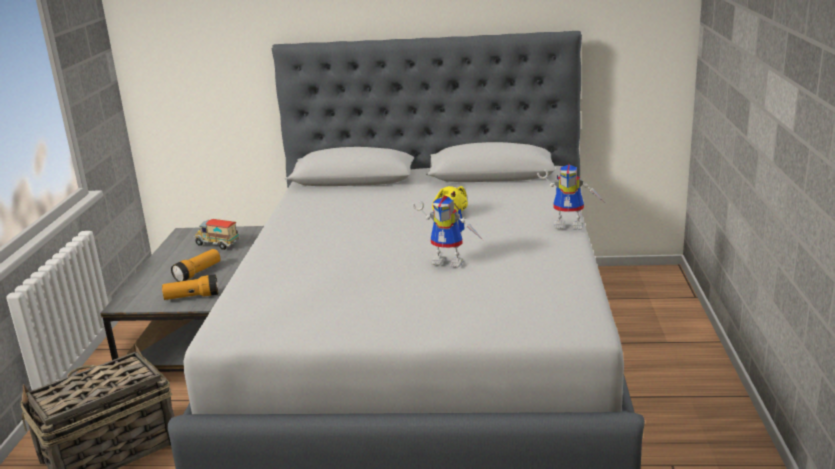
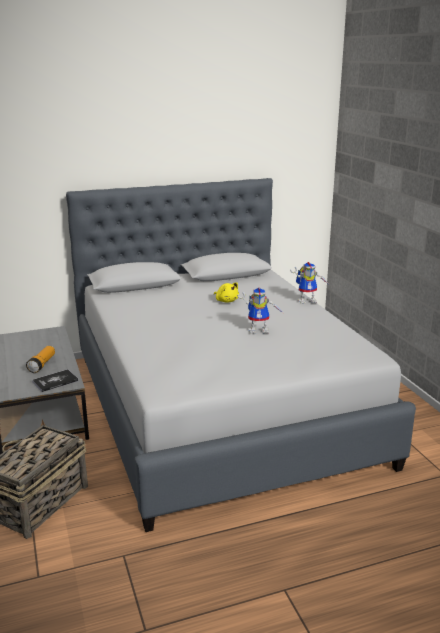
camera: 25 degrees left, 0 degrees up
flashlight [162,274,218,300] -> book [32,369,78,392]
toy truck [193,219,240,250] -> none

